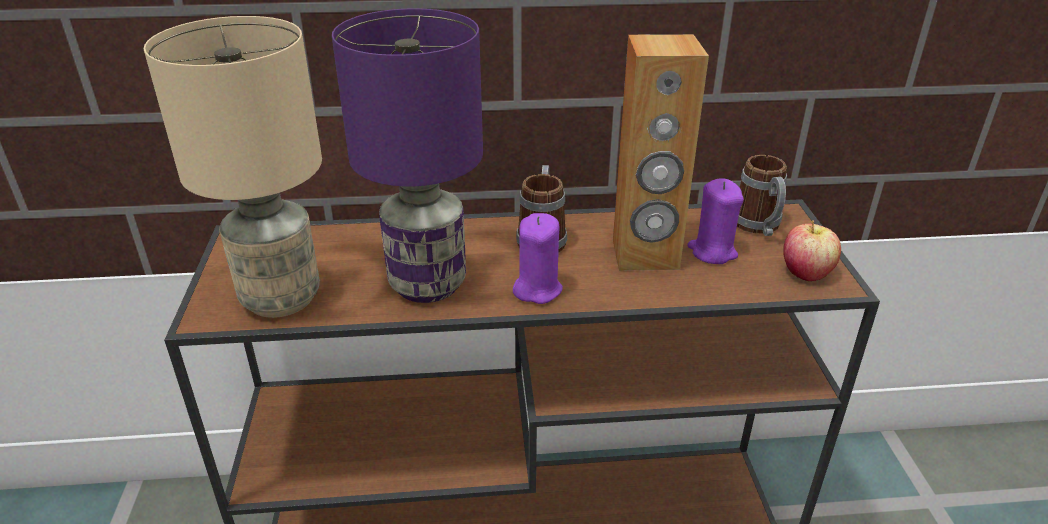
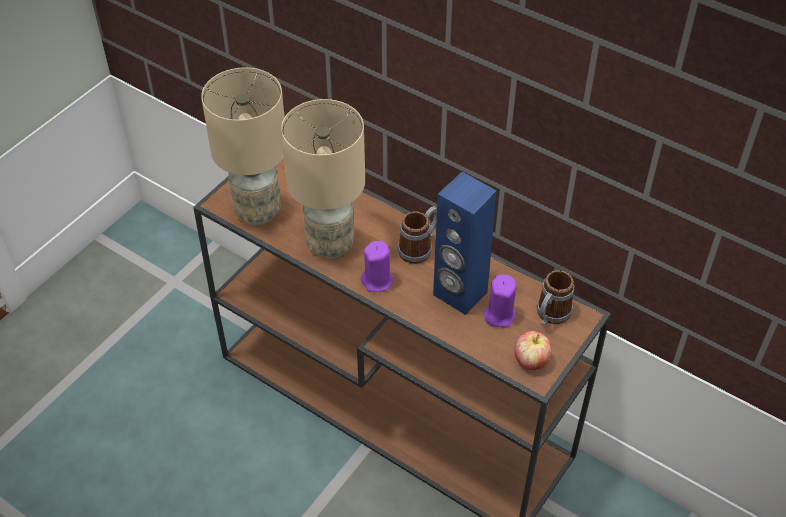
camera: 40 degrees right, 15 degrees up
purple table lamp [332,8,483,303] -> beige table lamp [281,99,365,258]
brown speaker [613,34,709,270] -> blue speaker [433,172,497,315]

